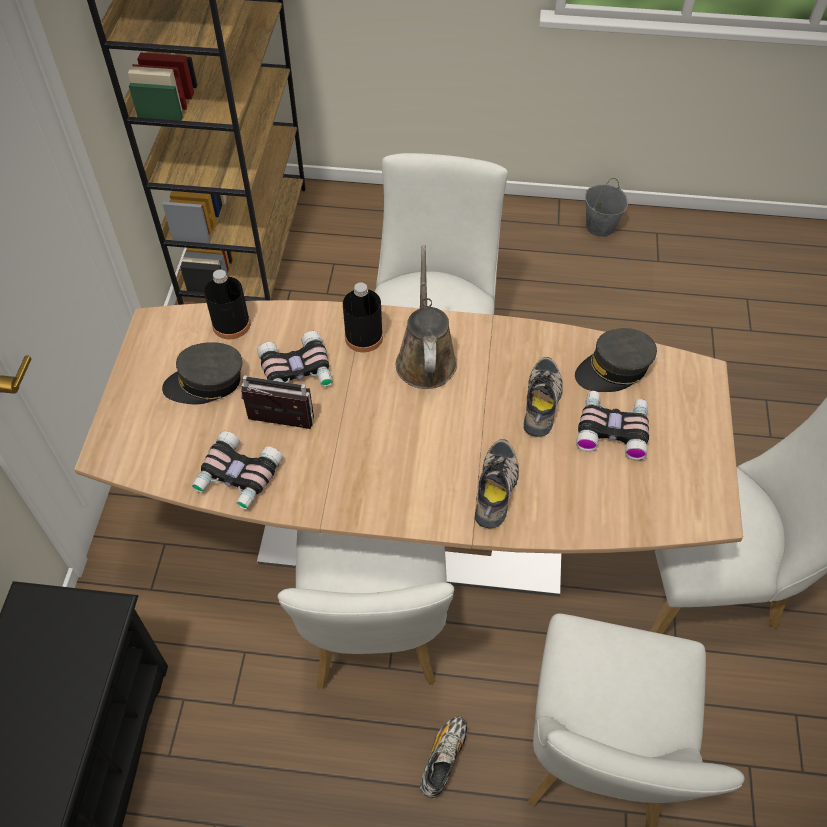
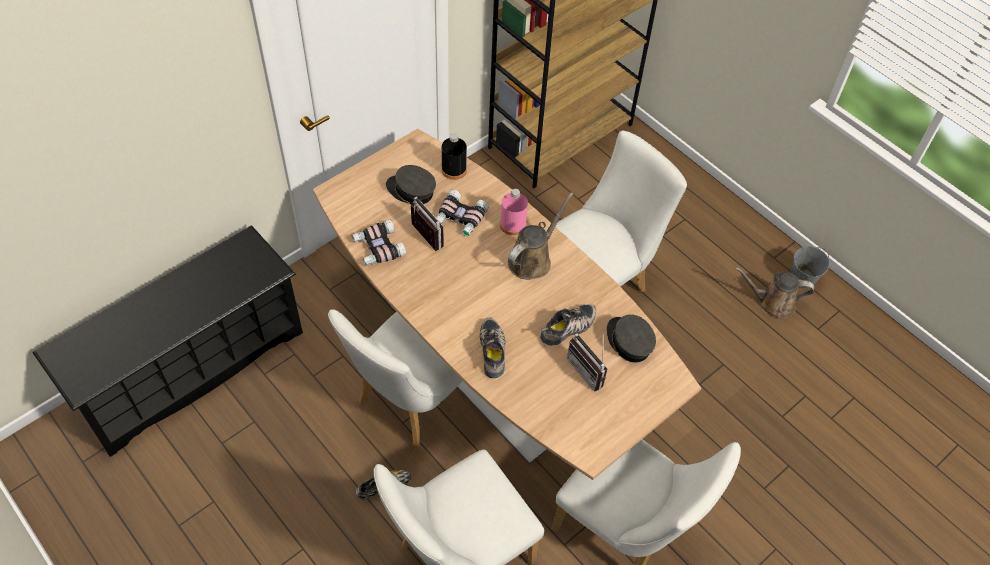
camera: 40 degrees right, 0 degrees up
black bottle [343,282,383,352] -> pink bottle [500,189,528,236]
shoe [475,439,519,528] -> shoe turned 60 degrees counterclockwise [480,317,505,378]
grey cap [575,328,657,392] -> grey cap turned 45 degrees clockwise [607,315,656,362]
binoculars [576,391,649,460] -> radio [567,333,608,391]
none -> brown watering can [735,267,814,319]

